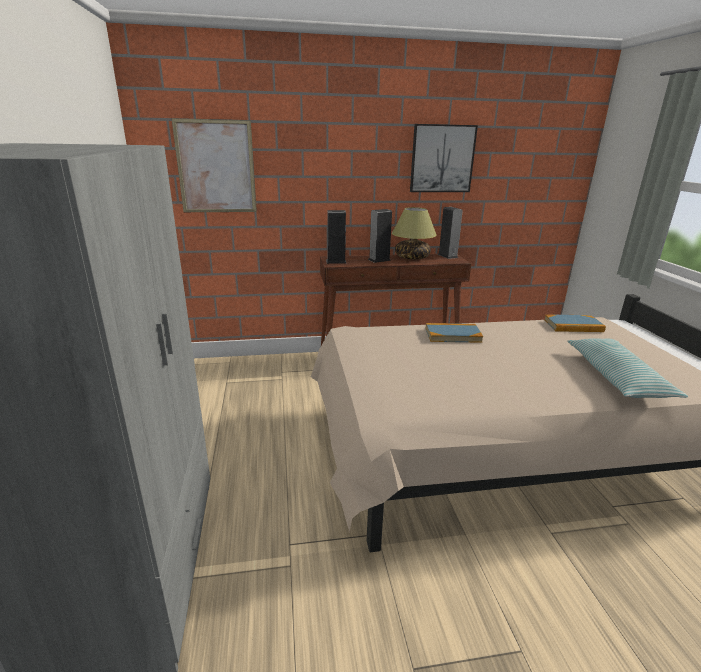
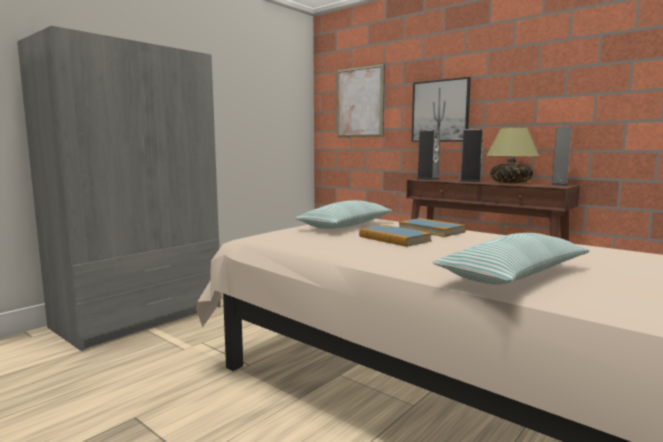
camera: 50 degrees right, 15 degrees down
picture [410,124,478,192] -> picture moved to [412,77,471,142]
book [544,315,606,332] -> book moved to [359,225,432,247]
none -> pillow [295,200,393,229]

